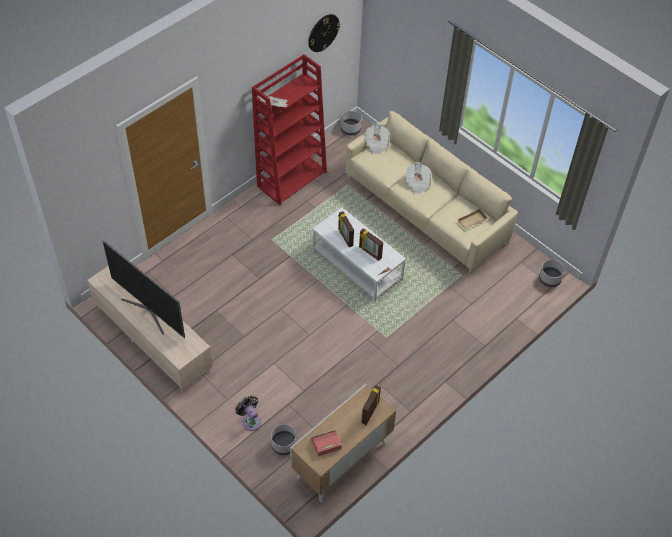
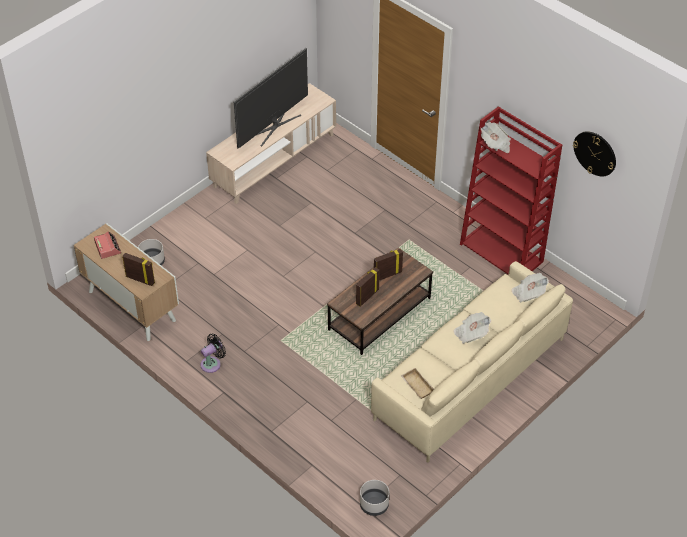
camera: 90 degrees right, 5 degrees down
black fan [235,396,261,431] -> black fan moved to [200,334,226,373]
white coffee table [313,207,406,302] -> brown coffee table [327,247,433,355]
grey planter [341,111,362,136] -> none

